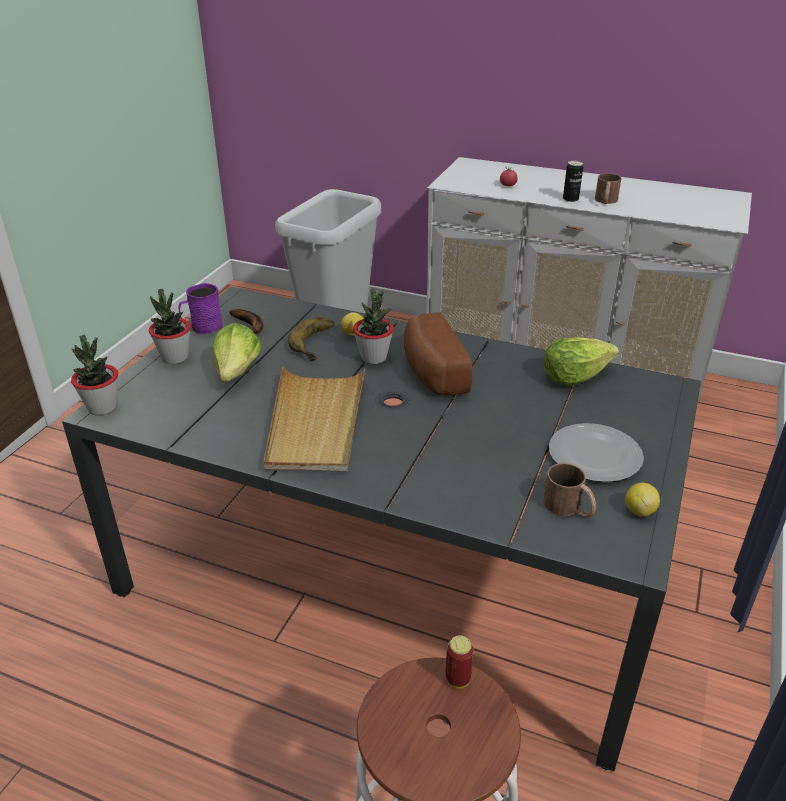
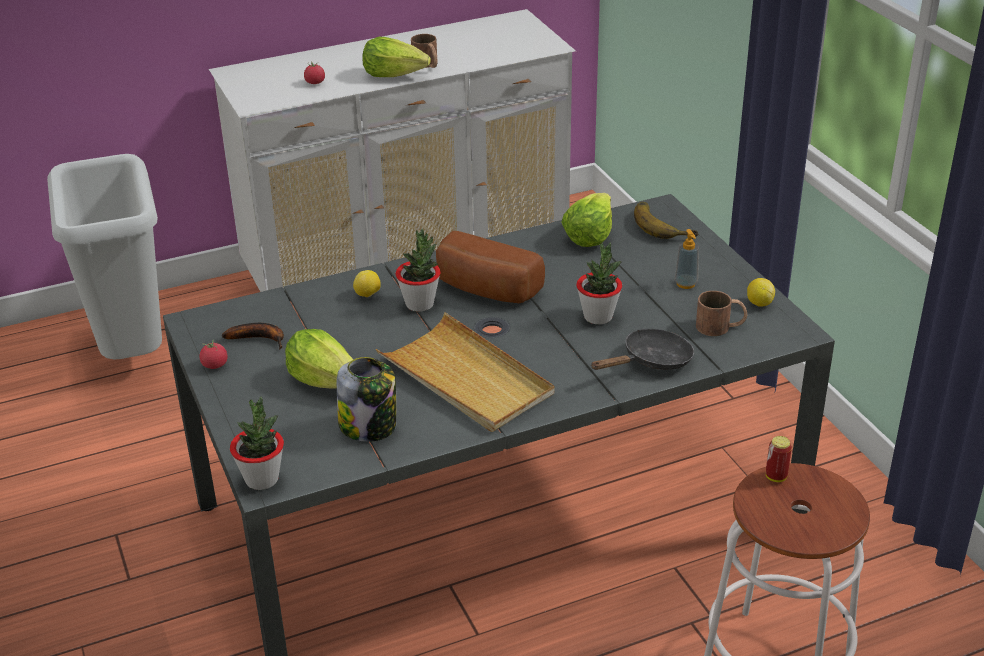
camera: 45 degrees left, 0 degrees up
potted plant [149,289,191,364] -> potted plant moved to [576,243,622,325]
purple mug [178,283,223,335] -> tomato [200,340,227,369]
banana [288,317,334,361] -> banana moved to [634,202,699,239]
plate [549,423,644,482] -> soap dispenser [675,229,699,289]
can [563,160,583,202] -> lettuce [363,37,431,77]
none -> jar [337,357,396,442]
none -> black frying pan [591,329,694,370]

